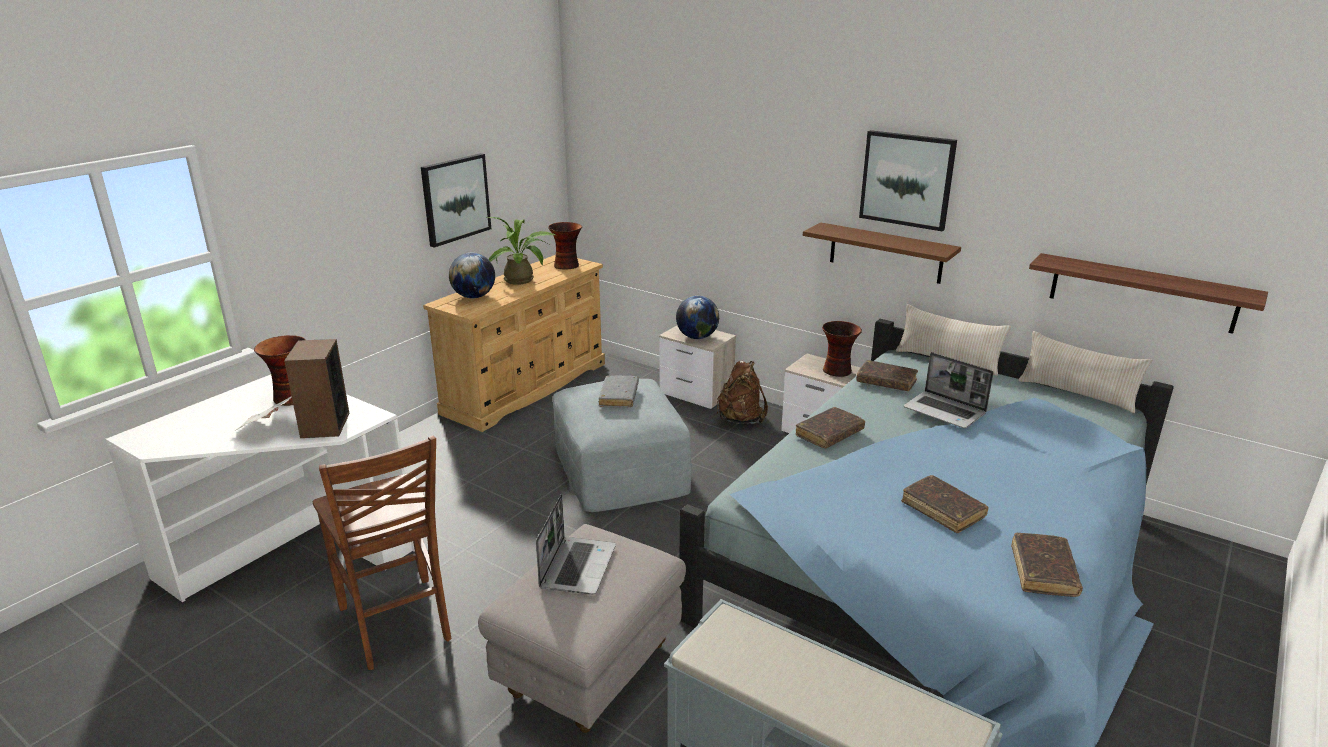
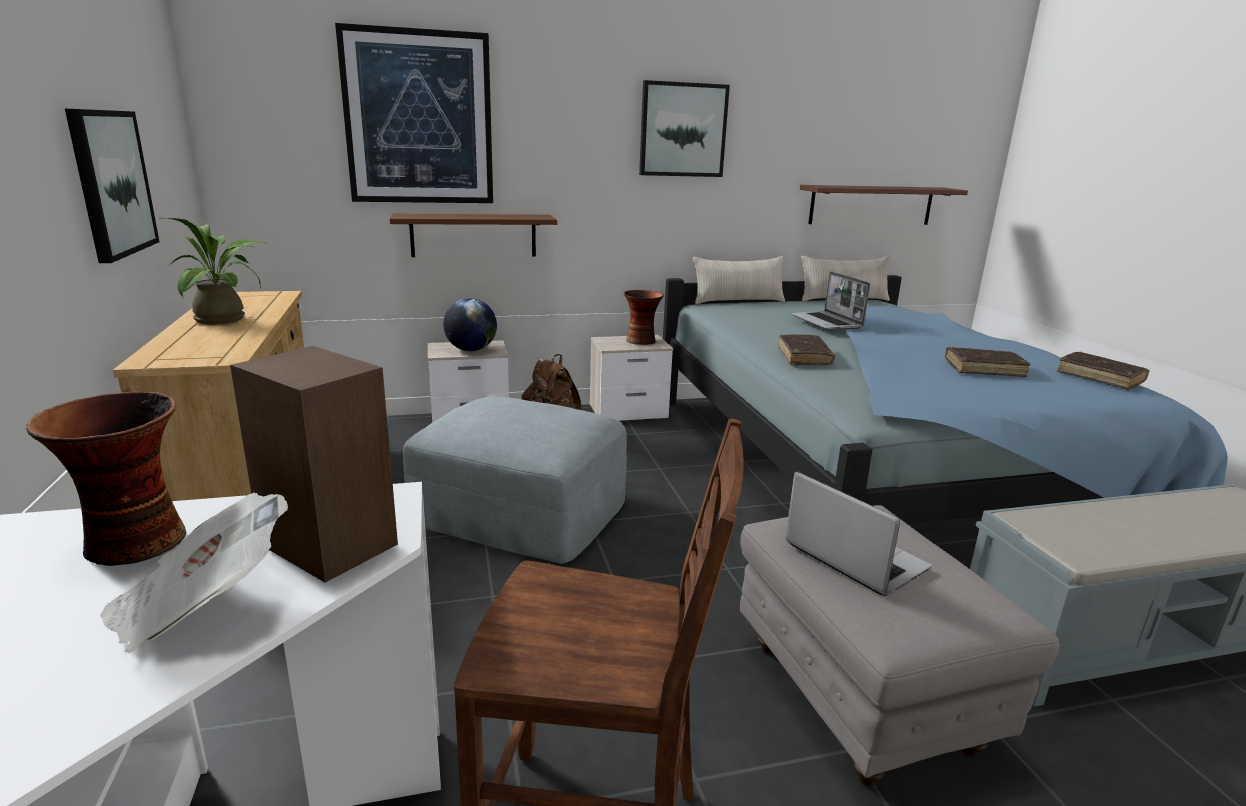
camera: 50 degrees left, 5 degrees down
globe [449,253,495,298] -> none
vase [548,222,582,269] -> none
grey book [599,376,639,408] -> none
brown shelf [803,222,961,284] -> brown shelf moved to [390,214,557,257]
brown book [856,360,918,391] -> none
laptop [903,352,993,428] -> laptop turned 75 degrees clockwise [790,271,870,330]
none -> picture [335,23,493,203]

